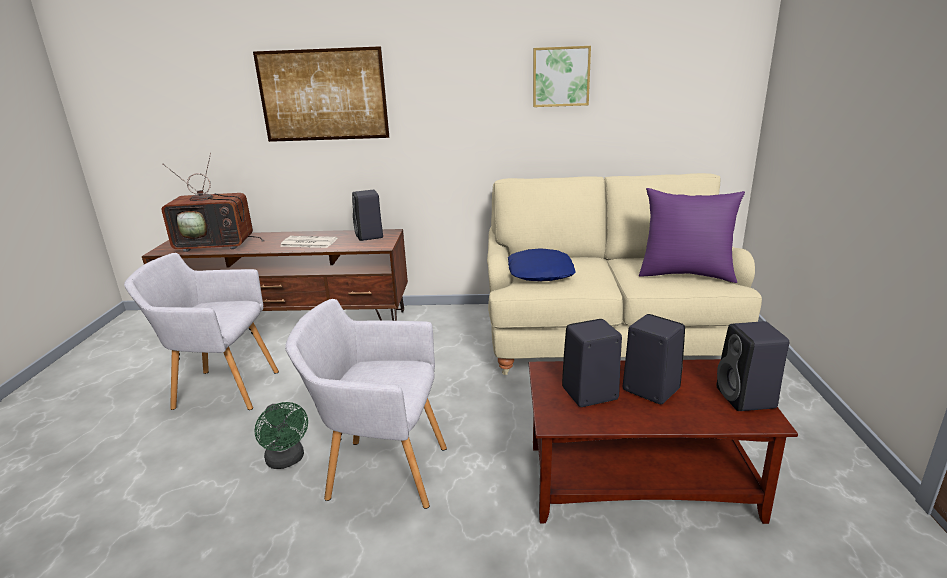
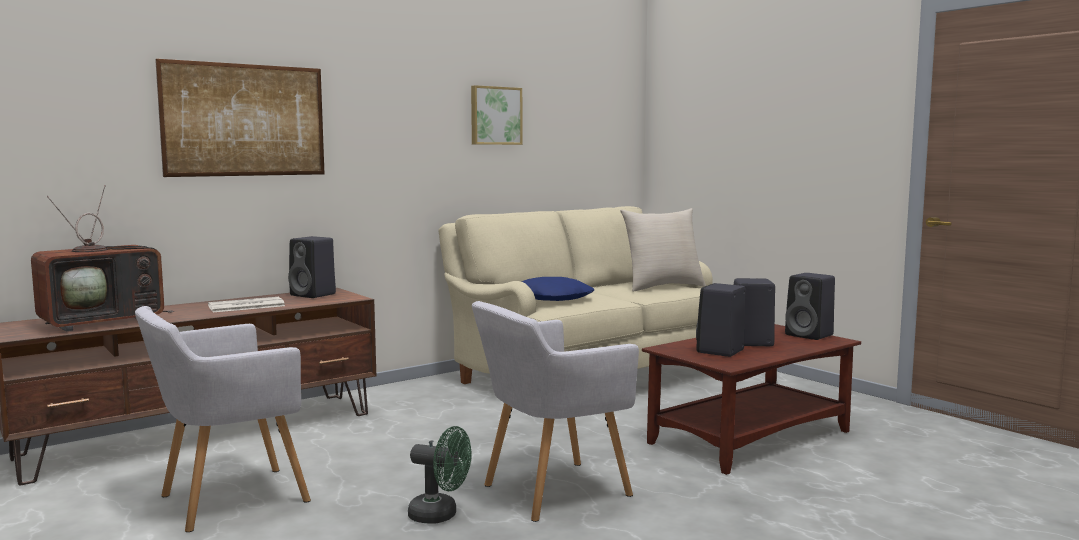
camera: 40 degrees left, 15 degrees down
purple pillow [639,188,745,283] -> beige pillow [620,208,706,292]

